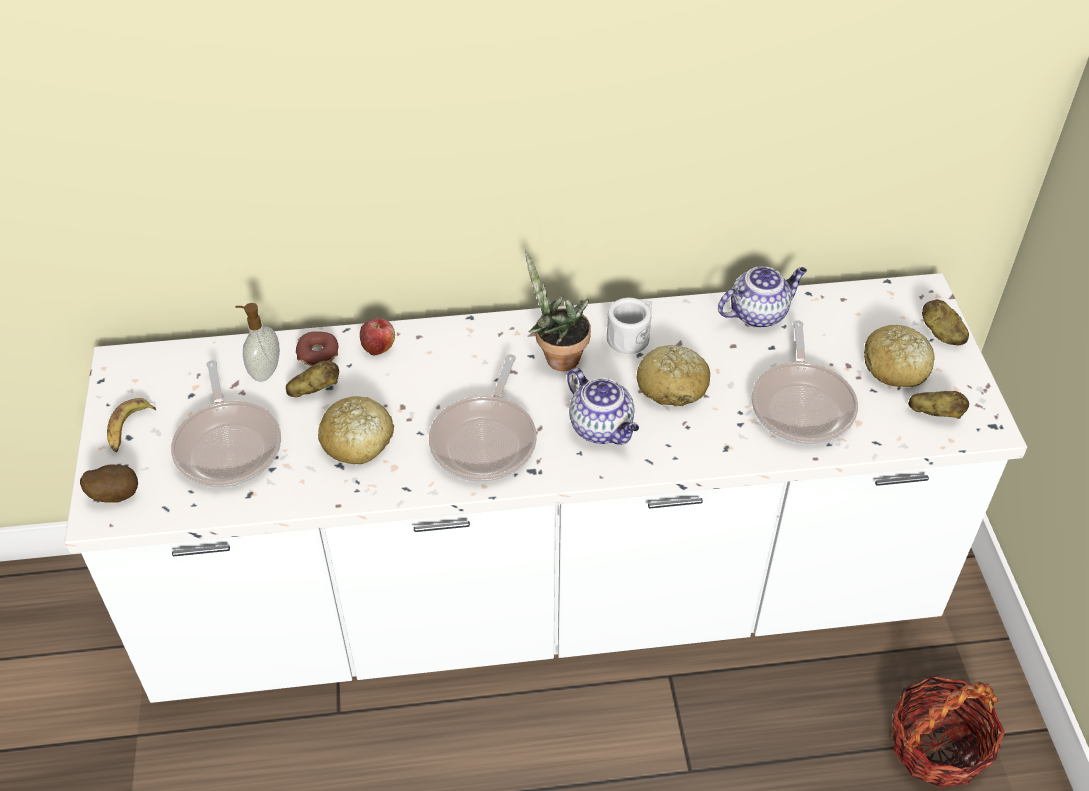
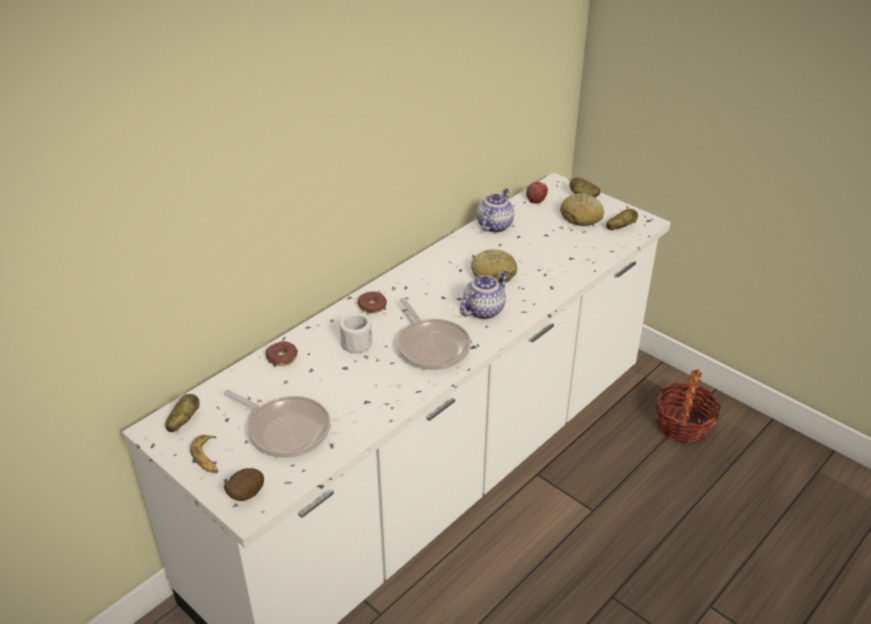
camera: 40 degrees left, 10 degrees down
soap dispenser [236,303,280,382] -> none
potato [286,361,339,397] -> potato moved to [165,394,199,432]
bread [318,396,394,464] -> none
apple [360,318,395,356] -> apple moved to [526,182,548,204]
potted plant [526,250,591,371] -> none
teapot [567,368,639,445] -> teapot turned 60 degrees counterclockwise [460,271,509,319]
white mug [607,298,652,354] -> white mug moved to [339,312,372,353]
frying pan [752,320,858,444] -> none
none -> donut [358,292,387,313]

